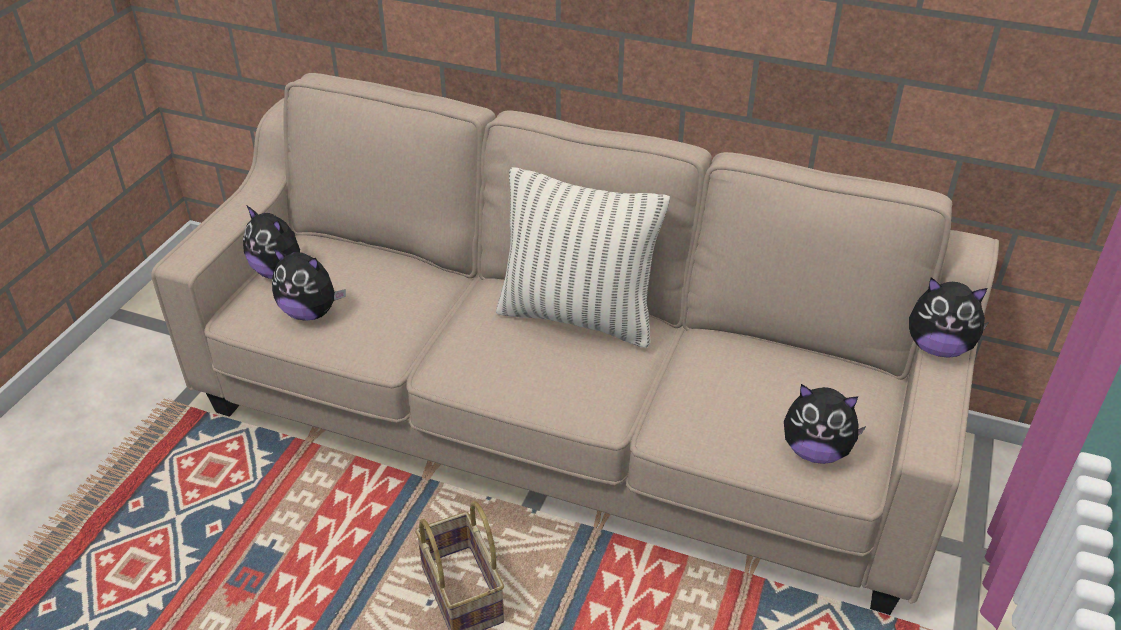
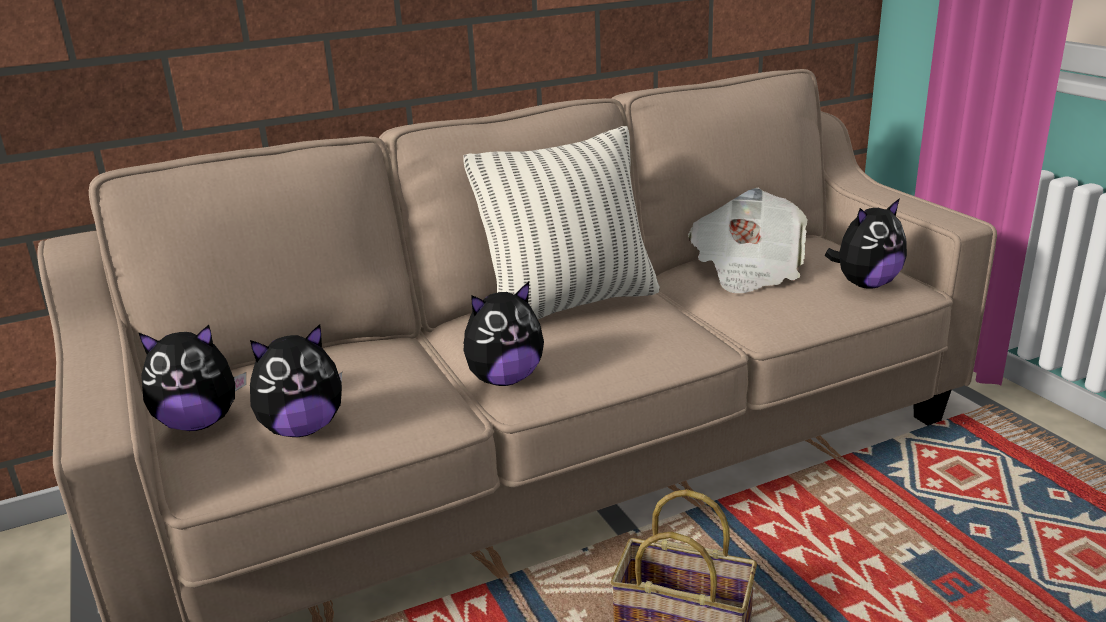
camera: 45 degrees left, 15 degrees down
plush toy [909,277,989,358] -> plush toy moved to [463,282,544,386]
none -> newspaper [688,187,808,293]

